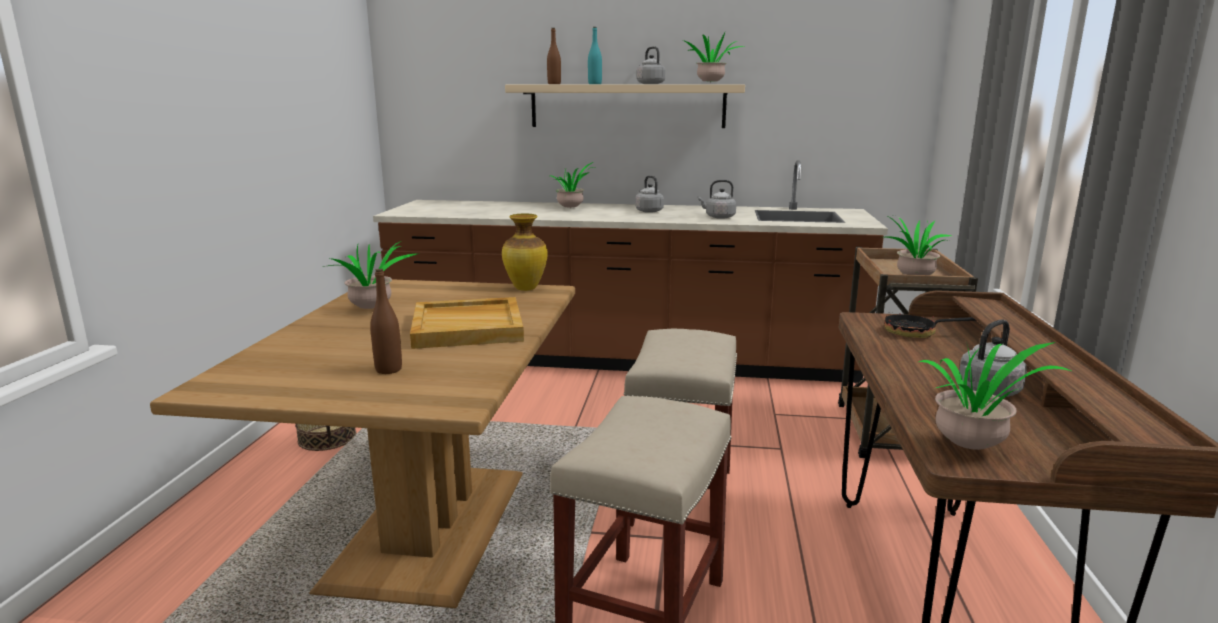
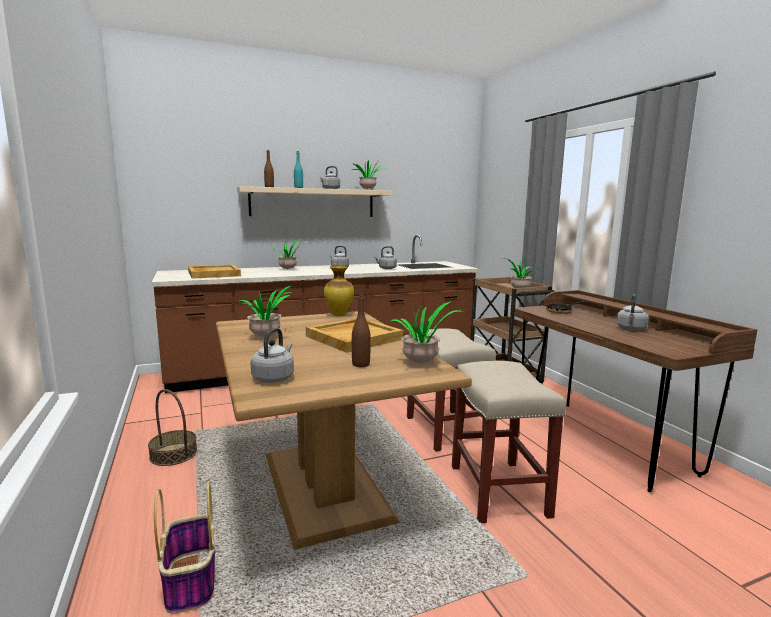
camera: 30 degrees left, 5 degrees down
potted plant [919,342,1071,450] -> potted plant moved to [391,301,463,363]
none -> basket [154,481,215,614]
none -> beige tray [188,265,241,279]
none -> grey kettle [250,328,294,383]

